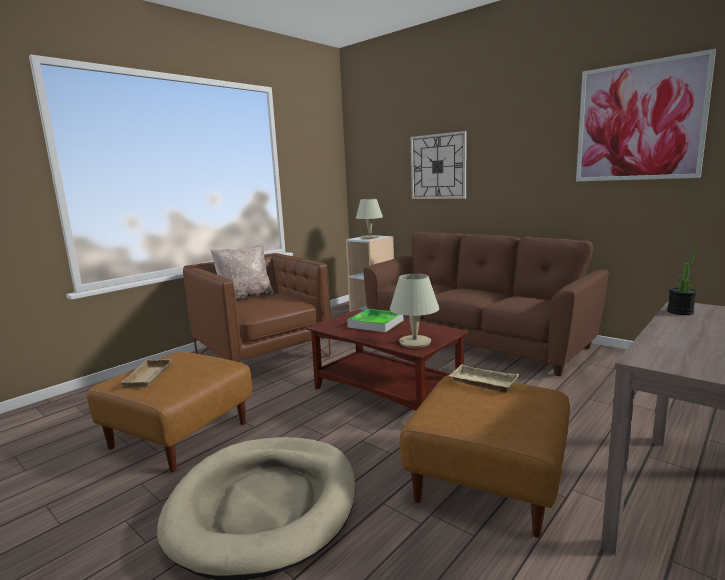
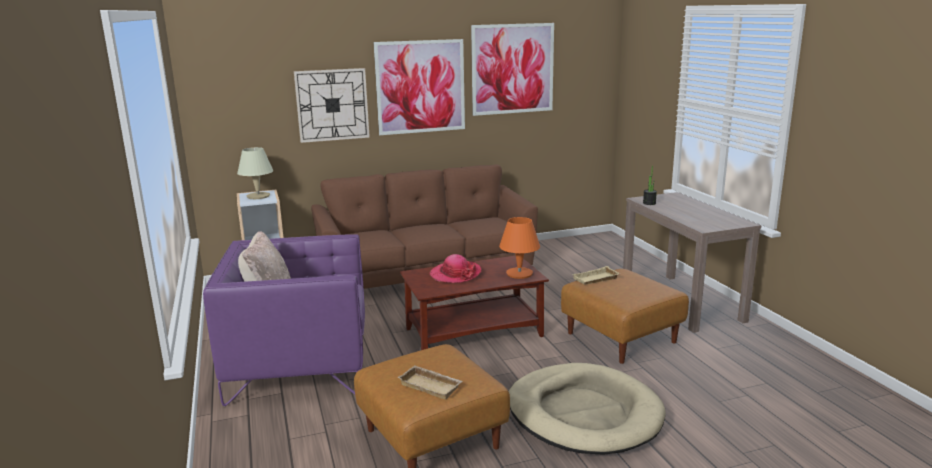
camera: 60 degrees left, 5 degrees up
brown armchair [183,253,331,362] -> purple armchair [203,234,365,407]
tray [347,309,404,333] -> hat [430,254,482,283]
beige table lamp [390,274,440,348] -> orange table lamp [499,217,540,279]
none -> picture [374,39,465,135]

